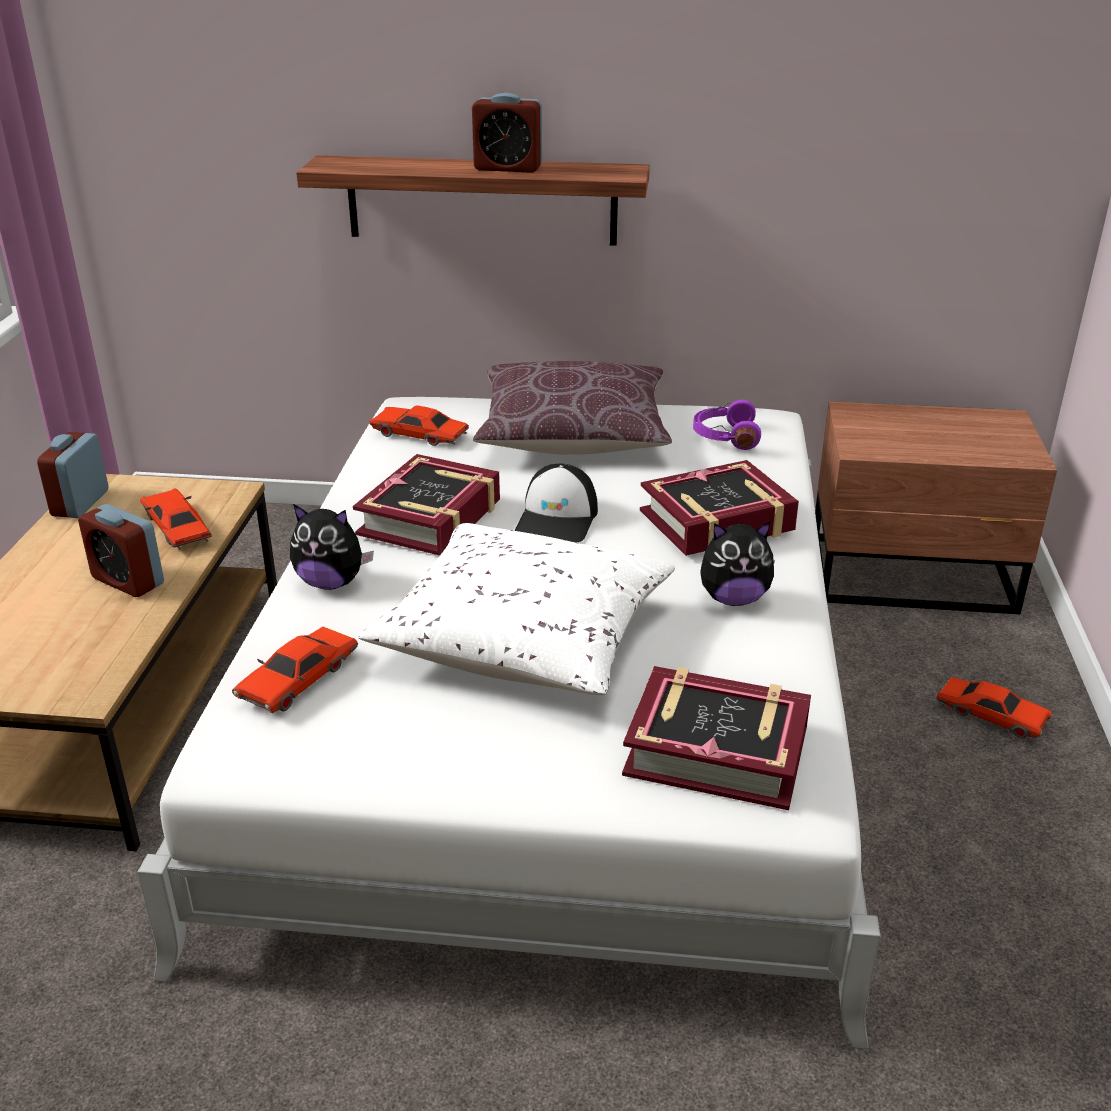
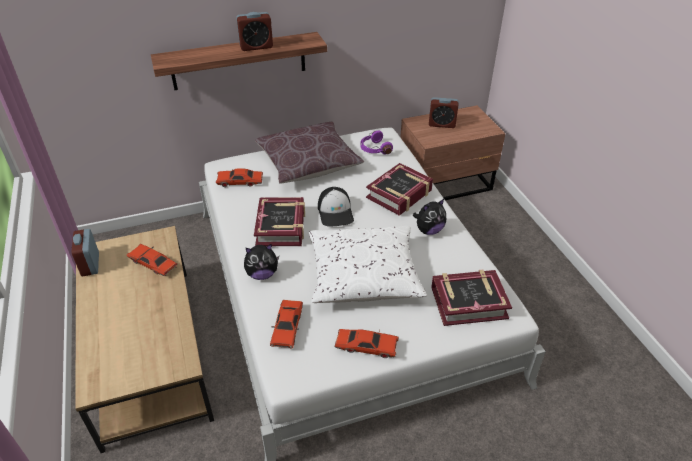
camera: 25 degrees left, 10 degrees up
alarm clock [78,504,164,597] -> alarm clock moved to [429,97,458,128]
red toy car [936,677,1053,738] -> red toy car moved to [335,329,399,358]

